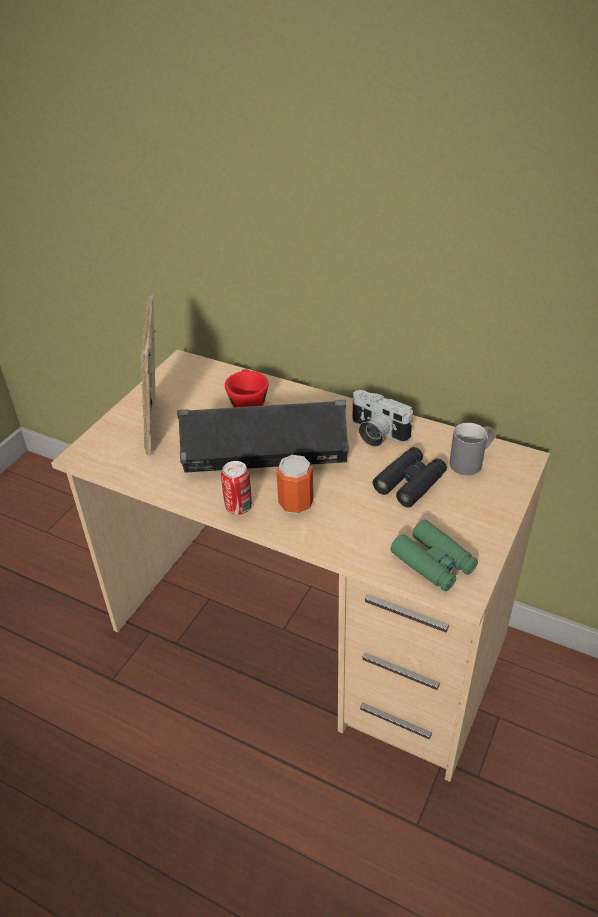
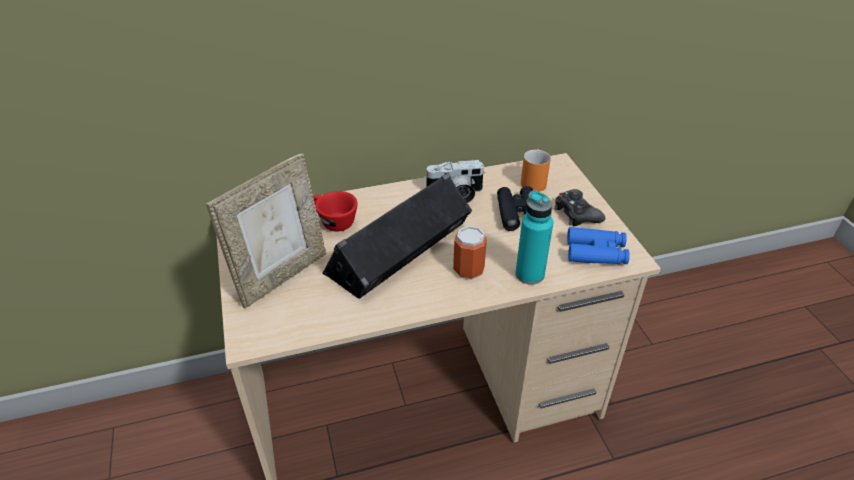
camera: 45 degrees left, 0 degrees up
picture frame [141,295,156,456] -> picture frame turned 90 degrees counterclockwise [206,153,326,309]
can [221,461,252,515] -> none
green binoculars [390,520,478,591] -> blue binoculars [567,227,630,264]
grey mug [449,423,495,475] -> orange mug [521,149,551,192]
none -> turquoise bottle [515,190,553,285]
none -> black game controller [554,189,605,226]

